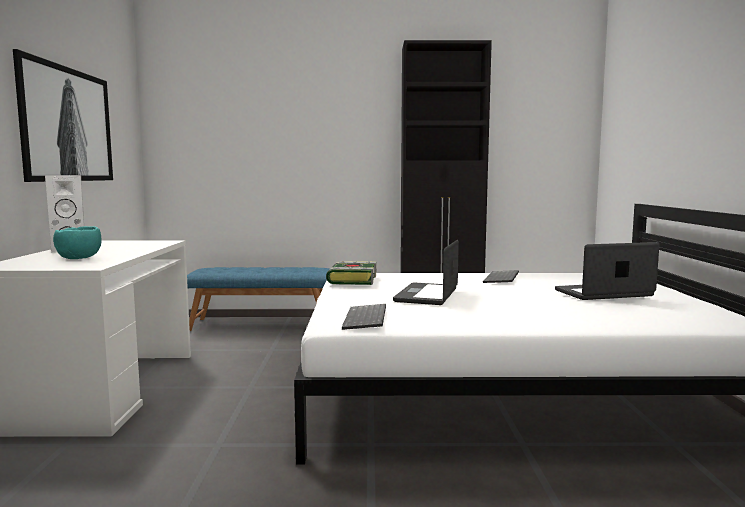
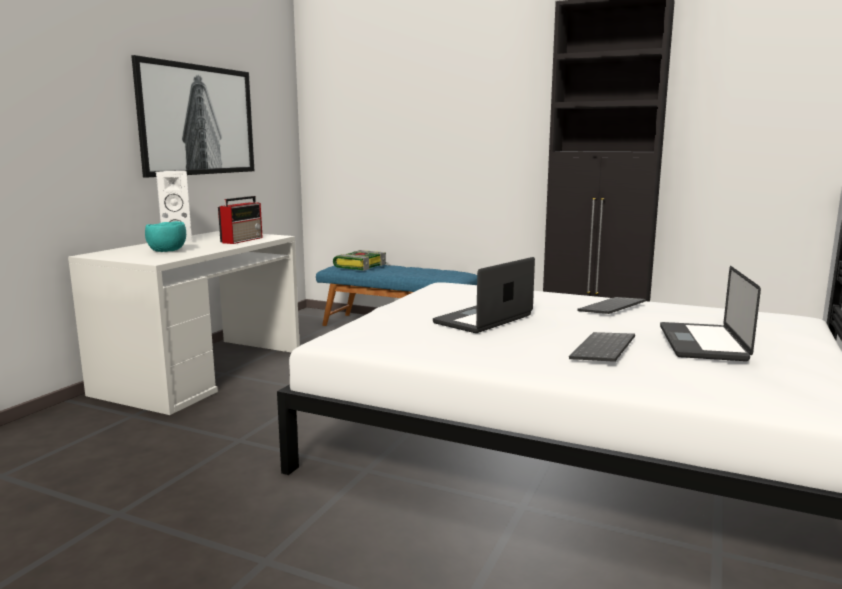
camera: 25 degrees right, 5 degrees up
book [326,261,377,285] -> book moved to [333,250,386,271]
keyboard [342,304,386,330] -> keyboard moved to [569,332,635,362]
laptop [555,242,659,300] -> laptop turned 90 degrees counterclockwise [660,266,761,361]
none -> radio [218,196,263,244]

